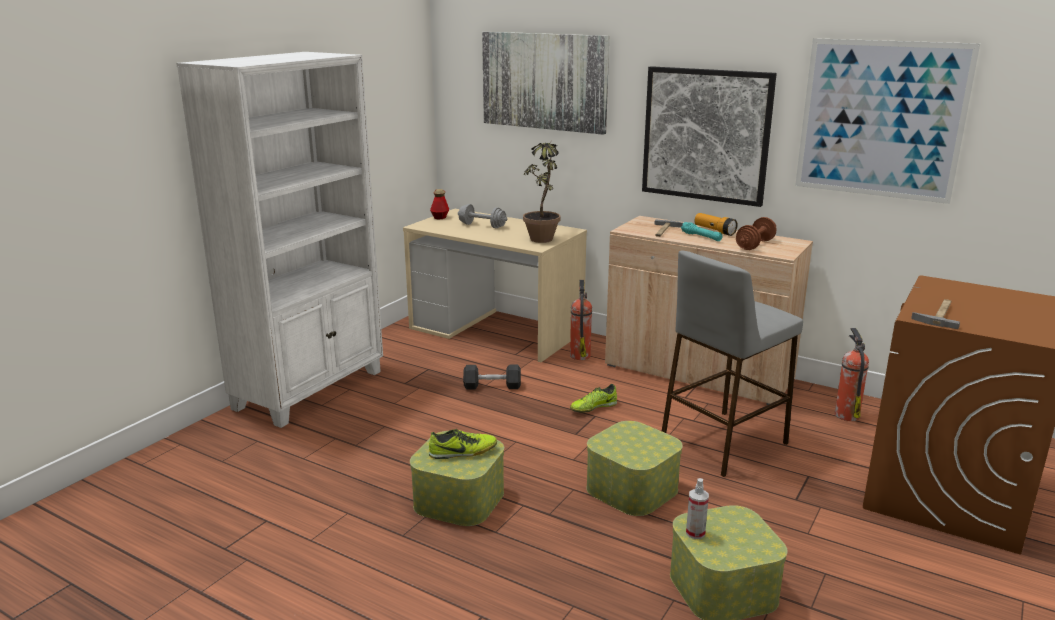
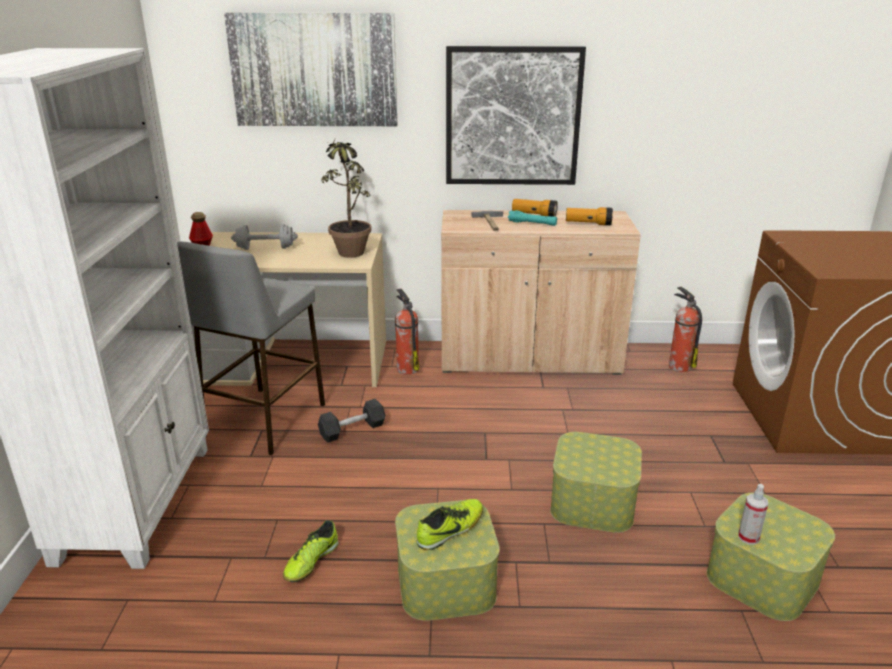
camera: 30 degrees left, 5 degrees up
shoe [570,384,617,413] -> shoe moved to [283,520,339,582]
grey stool [662,251,803,477] -> grey stool moved to [177,241,325,455]
brown dumbbell [736,217,776,250] -> flashlight [566,207,613,225]
picture [795,38,980,204] -> none
hammer [911,299,960,329] -> none

